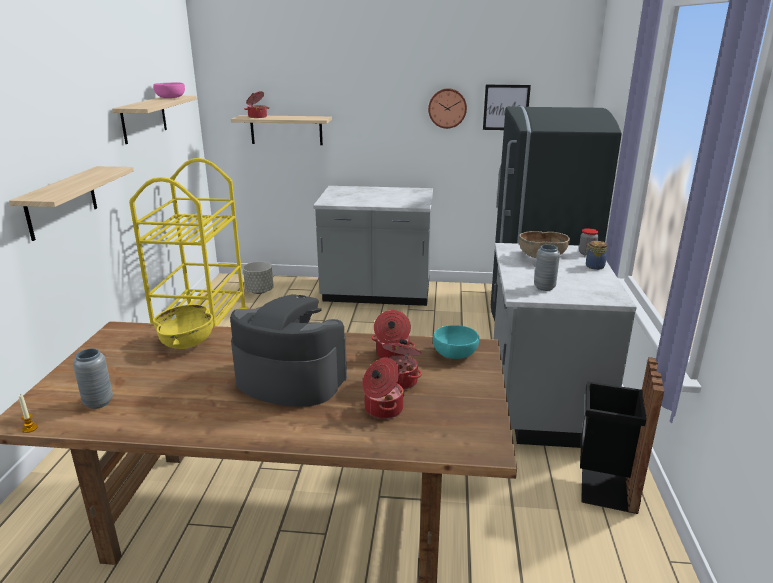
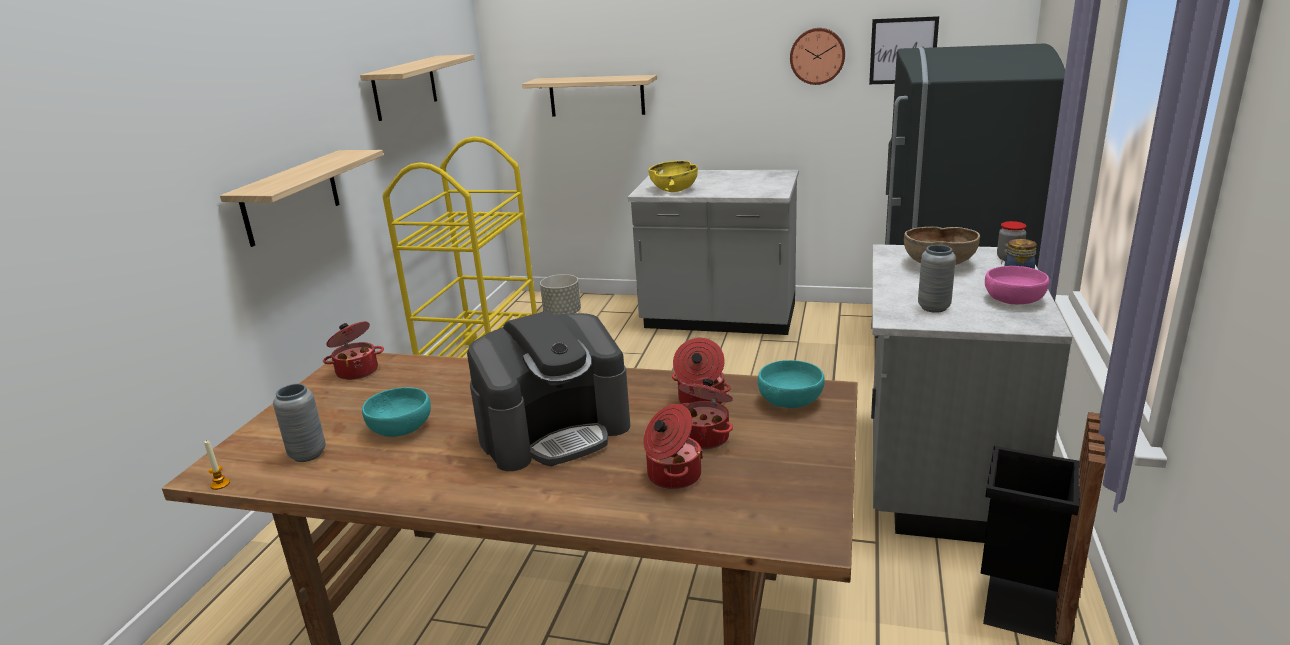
camera: 10 degrees right, 0 degrees up
pink bowl [153,82,185,98] -> pink bowl moved to [985,266,1049,304]
yellow bowl [153,304,213,349] -> yellow bowl moved to [648,161,698,192]
coffee machine [230,294,347,406] -> coffee machine turned 120 degrees clockwise [467,311,630,471]
cooking pot [244,91,270,118] -> cooking pot moved to [323,322,384,380]
none -> turquoise bowl [362,387,431,437]

